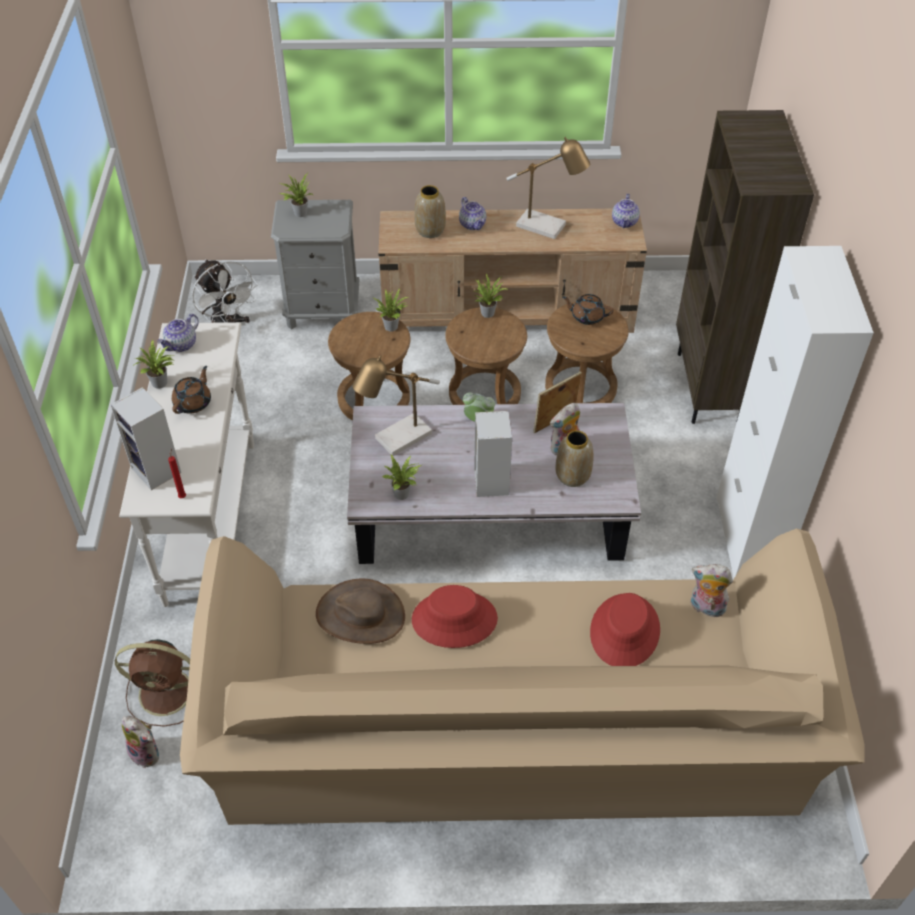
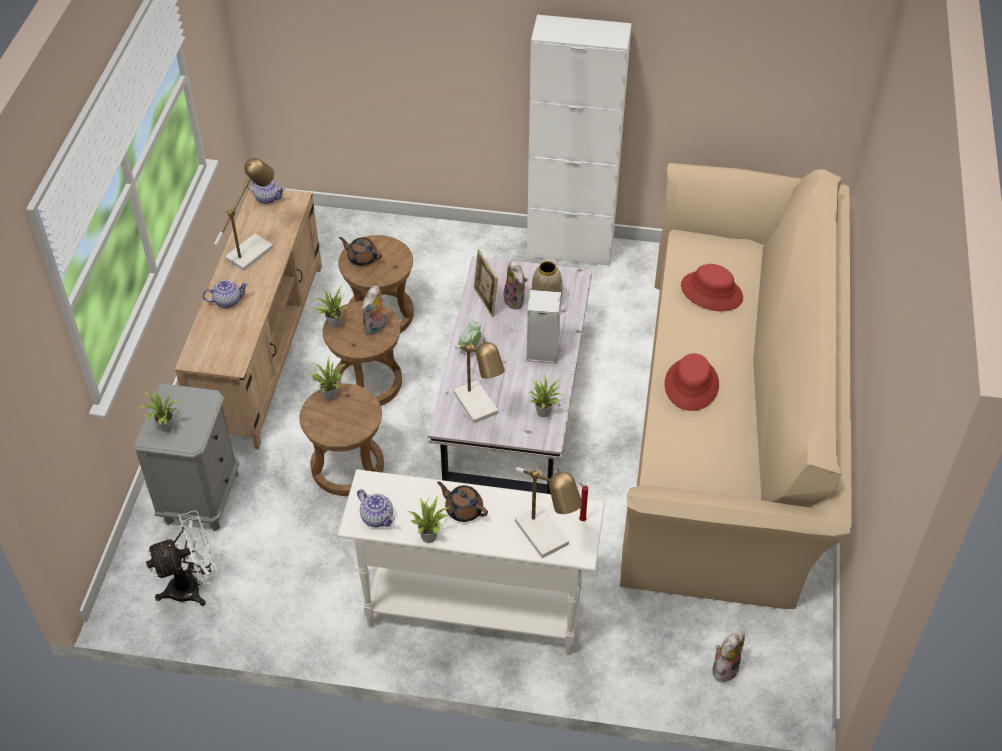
camera: 80 degrees left, 0 degrees up
speaker [110,387,181,490] -> table lamp [515,467,582,558]
brown fan [115,639,190,727] -> none
brown hat [316,578,405,644] -> none
vase [414,185,446,238] -> none
brown teapot [562,294,614,325] -> brown teapot turned 90 degrees clockwise [339,237,382,266]
brown bookcase [676,110,814,424] -> none
plush toy [691,564,733,617] -> plush toy moved to [362,286,387,335]

